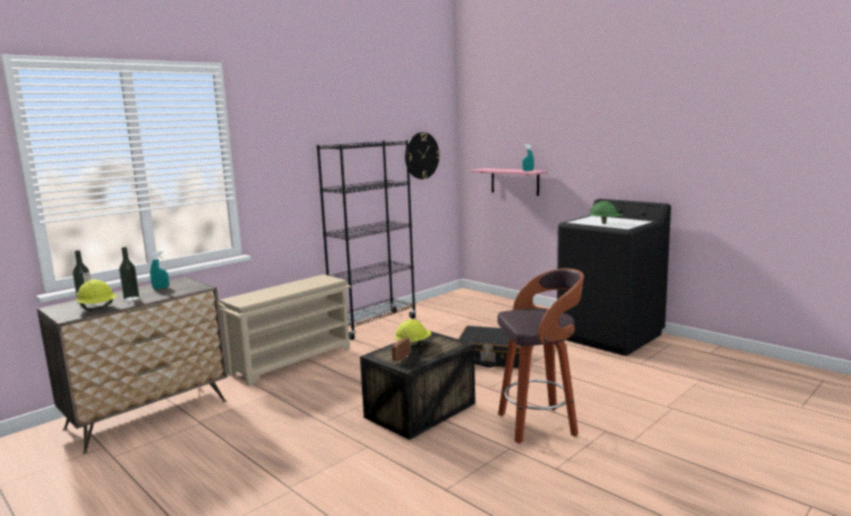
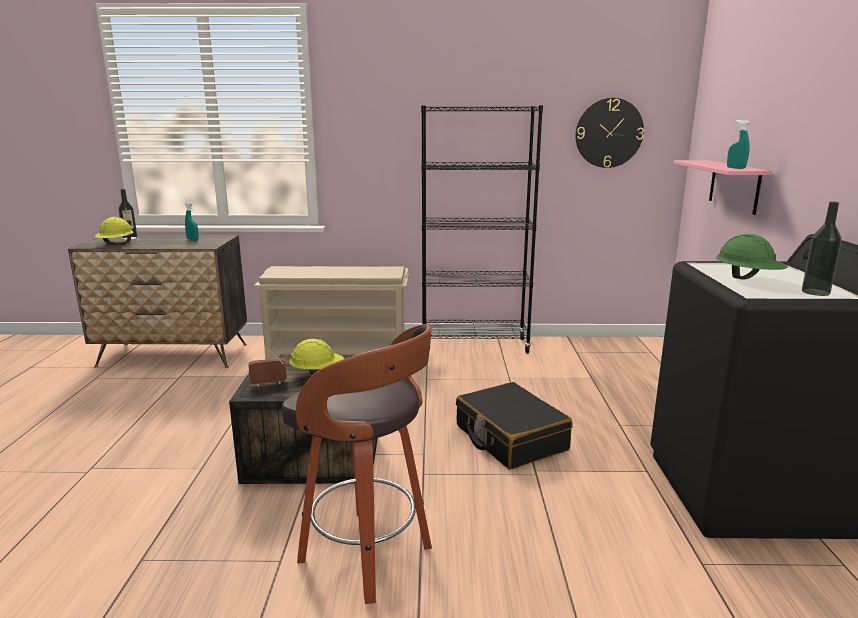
camera: 45 degrees right, 5 degrees up
bottle [119,247,140,301] -> bottle moved to [802,202,842,296]

